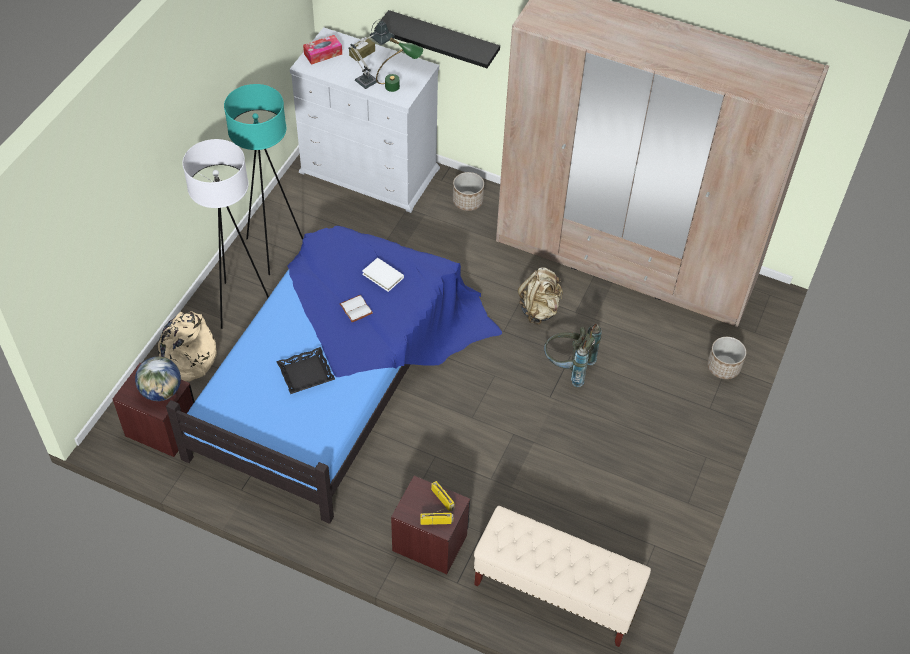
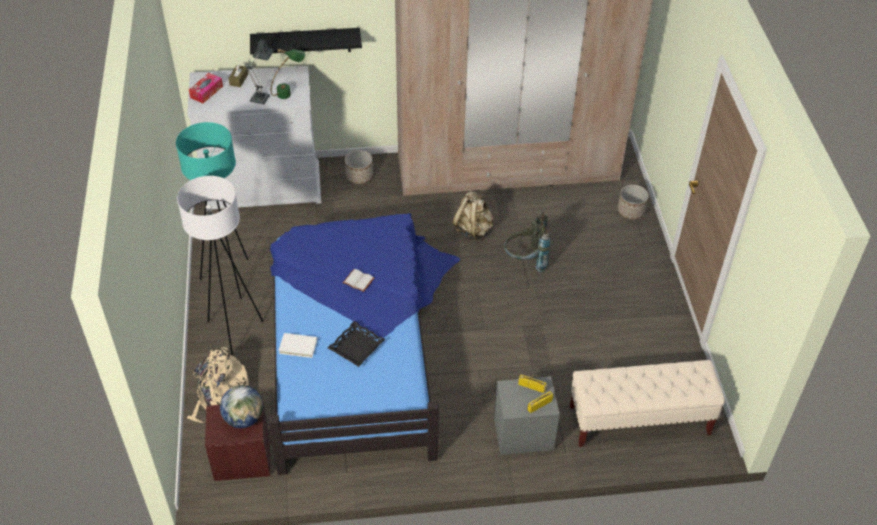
camera: 30 degrees left, 5 degrees down
white book [362,258,404,292] -> white book moved to [279,333,317,358]
brown nightstand [391,476,470,574] -> grey nightstand [494,376,560,455]

